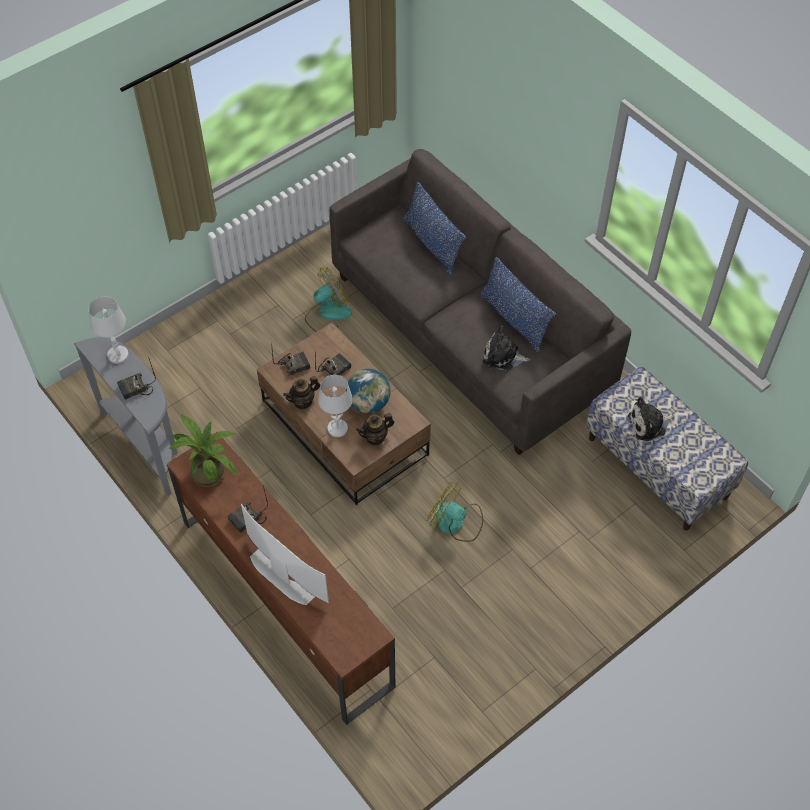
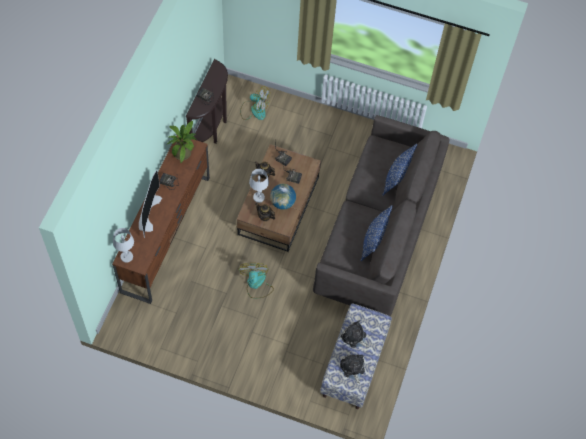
camera: 55 degrees right, 5 degrees up
grey console table [74,337,178,496] -> brown console table [186,59,228,143]
white table lamp [89,296,129,364] -> white table lamp moved to [113,228,134,263]
fan [305,267,352,332] -> fan moved to [240,86,270,120]
plush toy [483,325,530,370] -> plush toy moved to [340,354,365,384]

